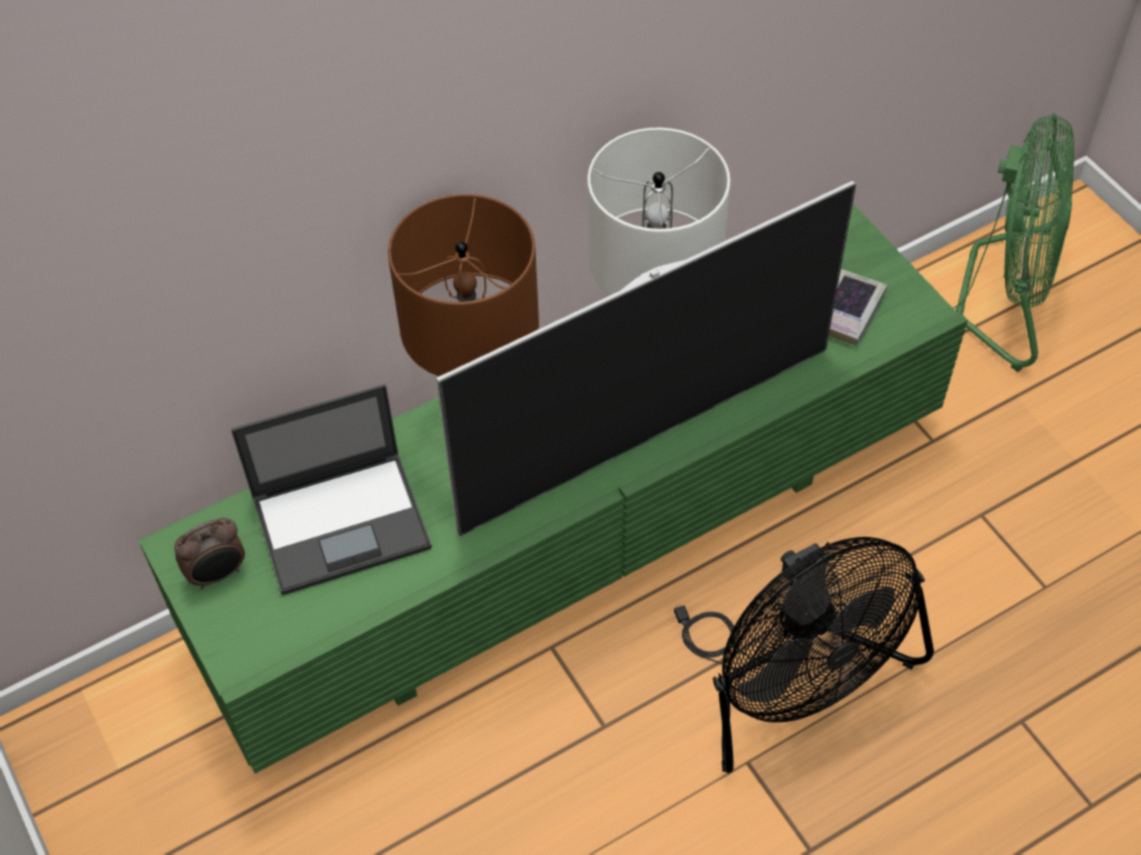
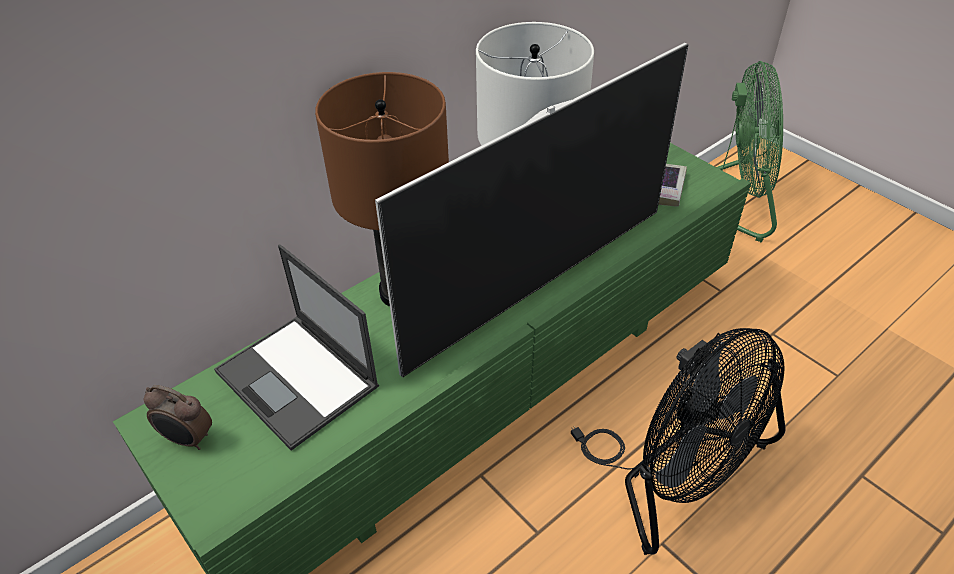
camera: 10 degrees left, 10 degrees down
alarm clock [174,518,245,589] -> alarm clock turned 60 degrees clockwise [144,385,212,450]
laptop [231,384,432,595] -> laptop turned 75 degrees clockwise [214,245,379,451]

